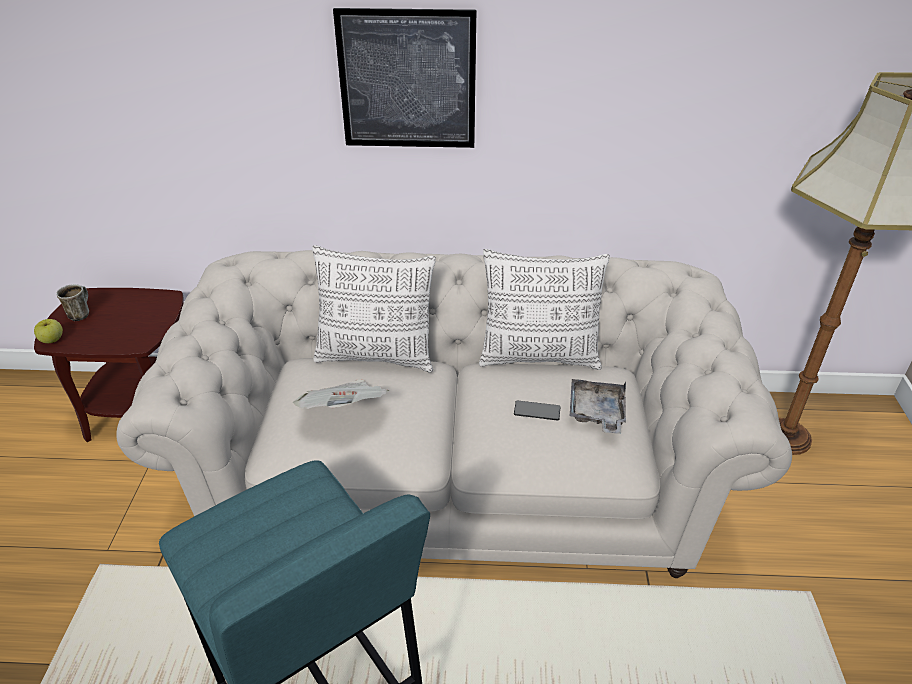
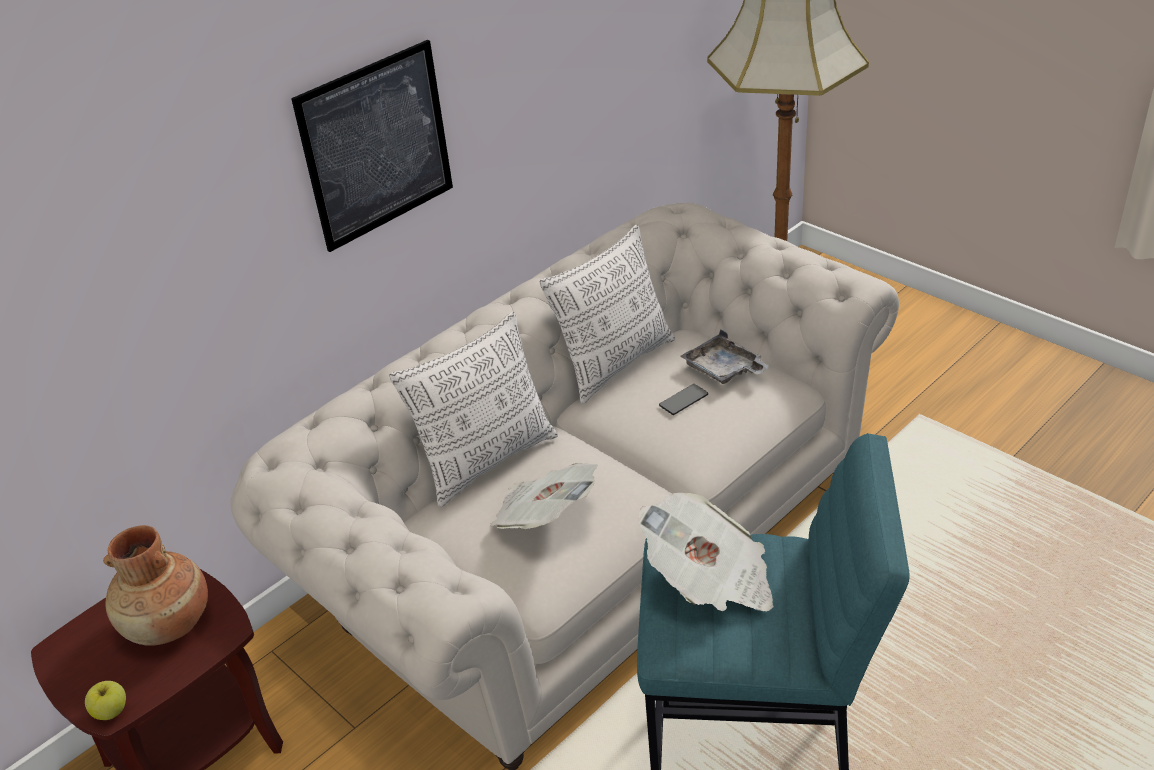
camera: 45 degrees left, 0 degrees up
mug [56,284,89,321] -> none
none -> brown vase [103,525,208,646]
none -> newspaper [638,493,774,611]

